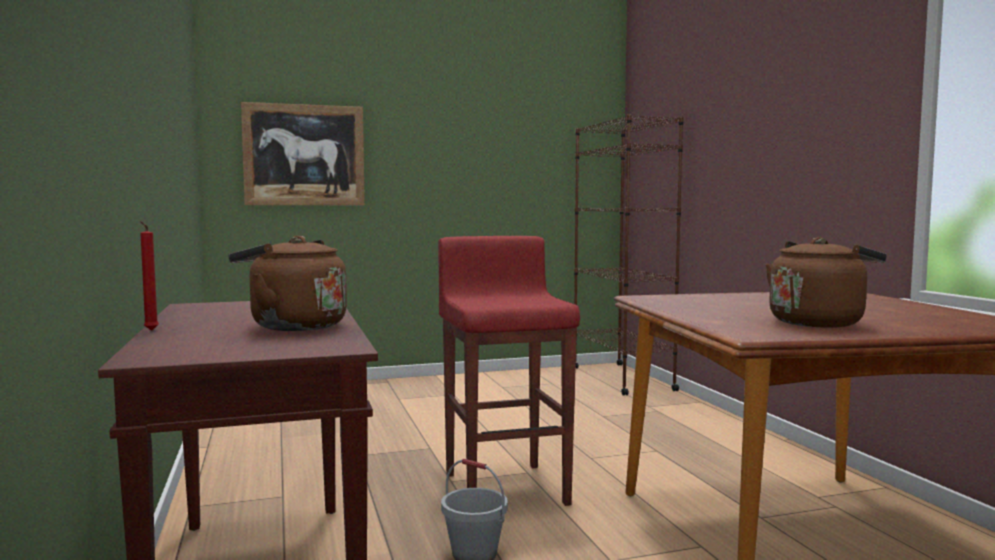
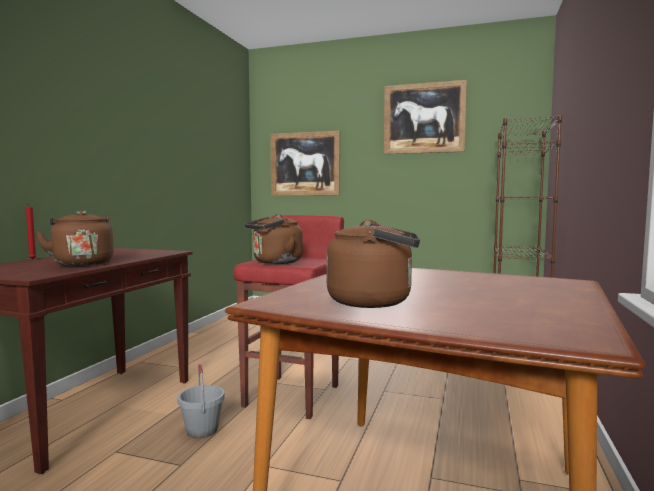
camera: 35 degrees right, 0 degrees up
none -> brown kettle [245,214,303,264]
none -> picture [384,80,467,154]

